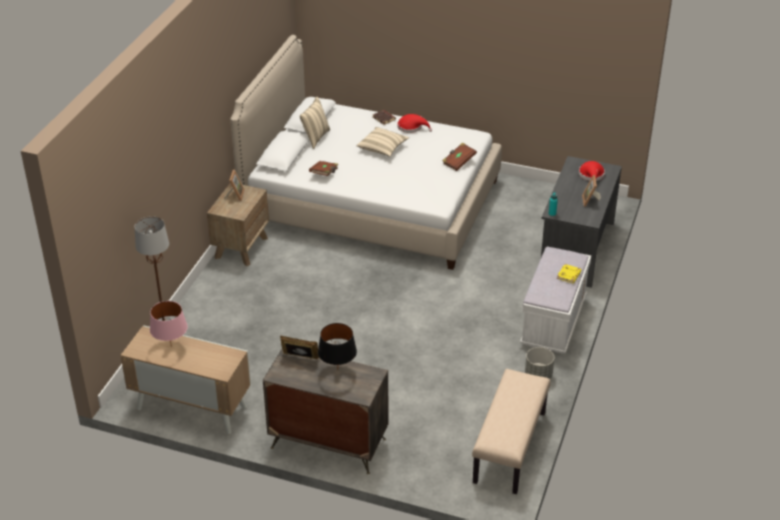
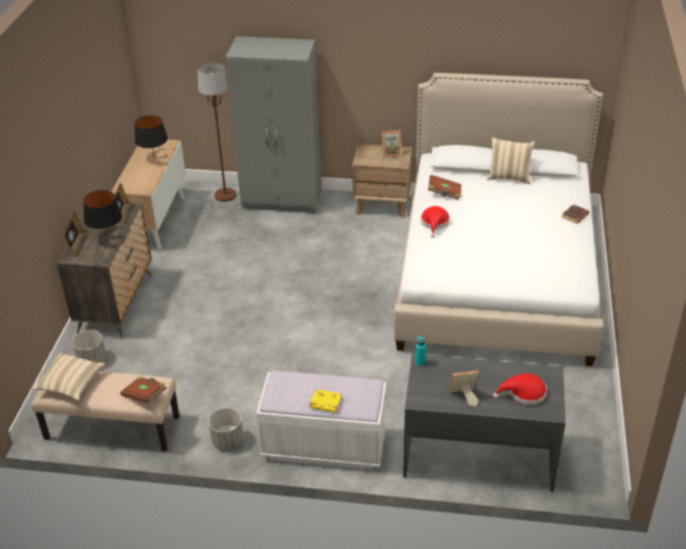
camera: 80 degrees right, 0 degrees up
pink table lamp [150,301,188,347] -> black table lamp [135,115,168,155]
beige pillow [356,127,409,157] -> beige pillow moved to [31,353,105,400]
red hat [398,114,432,133] -> red hat moved to [421,206,450,238]
brown book [442,142,477,171] -> brown book moved to [120,376,167,403]
none -> picture frame [63,212,87,255]
none -> grey planter [72,330,107,363]
none -> grey wardrobe [226,36,322,213]

